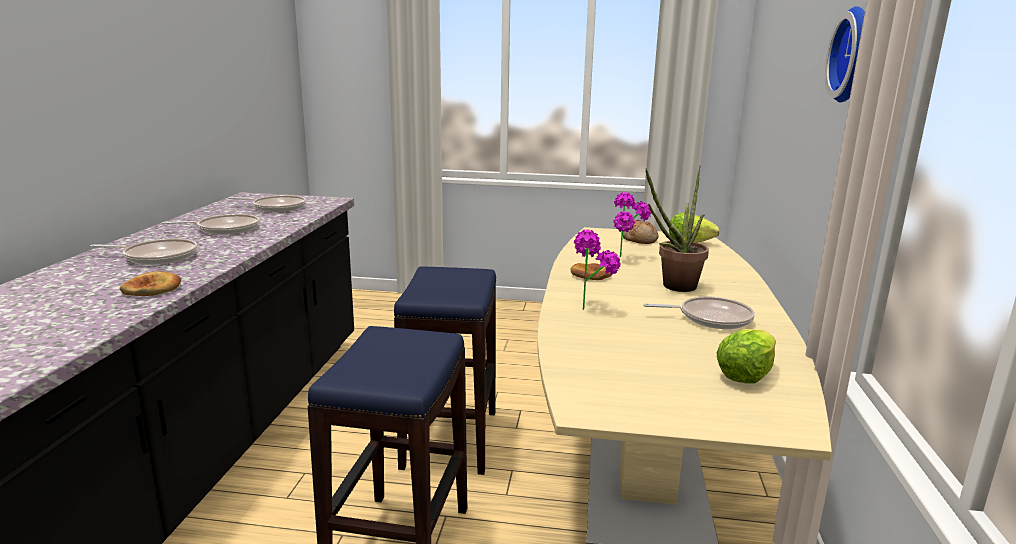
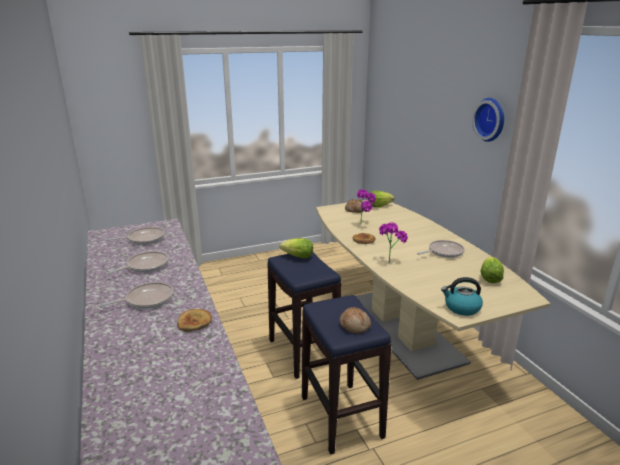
camera: 30 degrees left, 5 degrees up
potted plant [645,165,709,292] -> none
none -> lettuce [280,238,313,259]
none -> bread [339,307,371,334]
none -> kettle [441,277,483,316]

